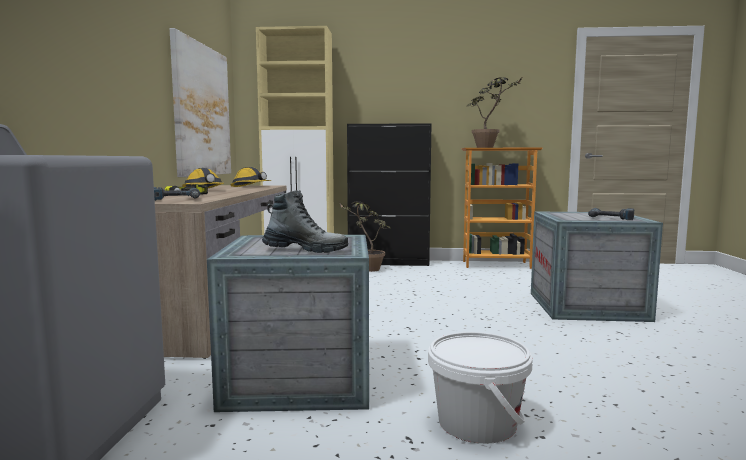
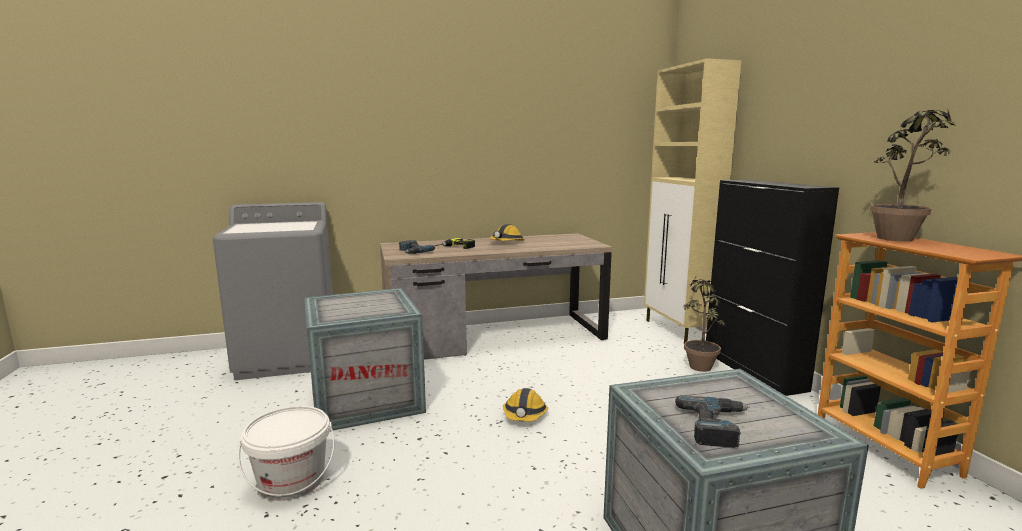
camera: 70 degrees right, 5 degrees up
picture [170,28,231,177] -> none
hard hat [231,167,271,187] -> hard hat moved to [503,388,548,422]
boot [262,190,348,253] -> none

